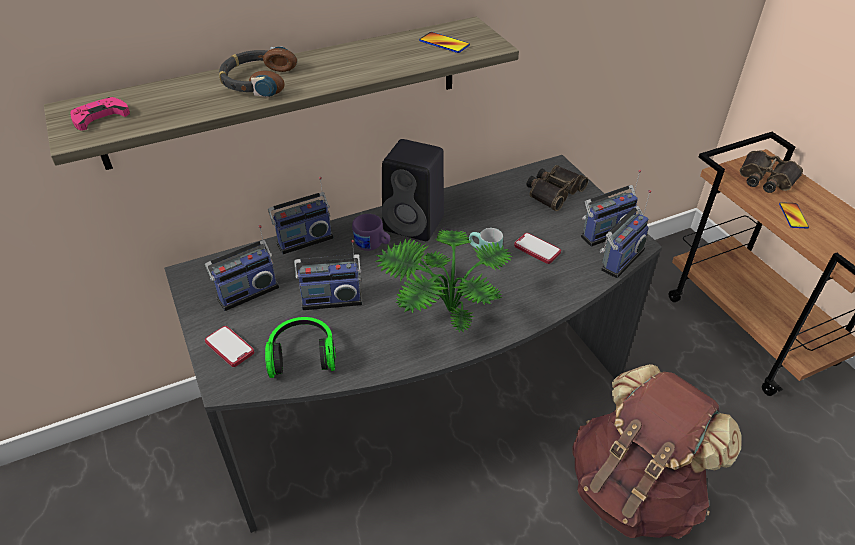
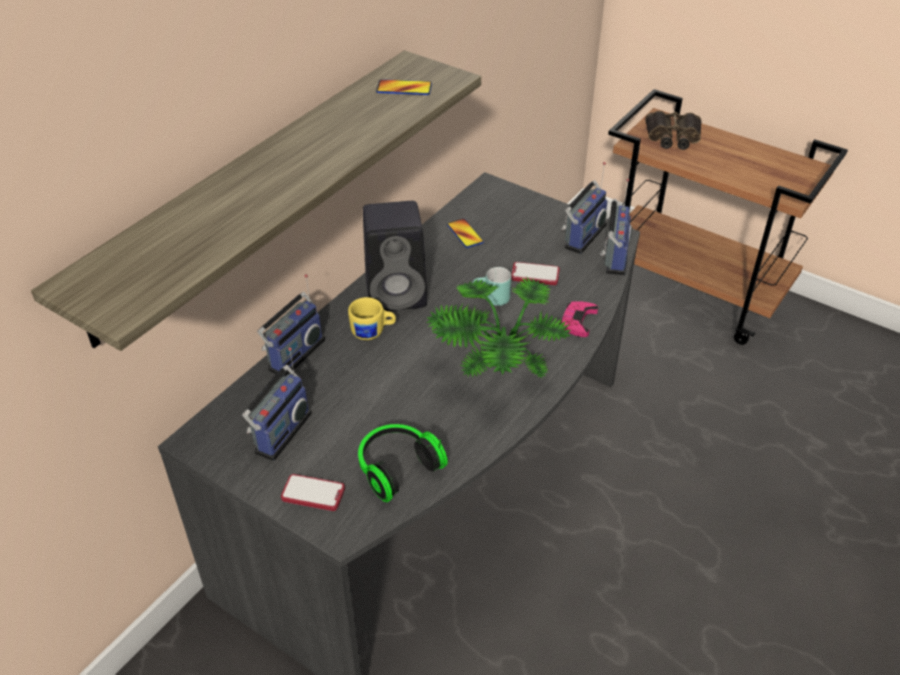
camera: 30 degrees left, 0 degrees up
pink game controller [70,97,130,131] -> pink game controller moved to [559,301,598,337]
headphones [219,46,297,98] -> none
radio [294,240,362,310] -> none
purple mug [352,214,390,251] -> yellow mug [348,297,396,340]
binoculars [526,165,588,211] -> none
brown backpack [573,364,741,539] -> none
phone [779,202,809,228] -> phone moved to [447,218,484,248]

